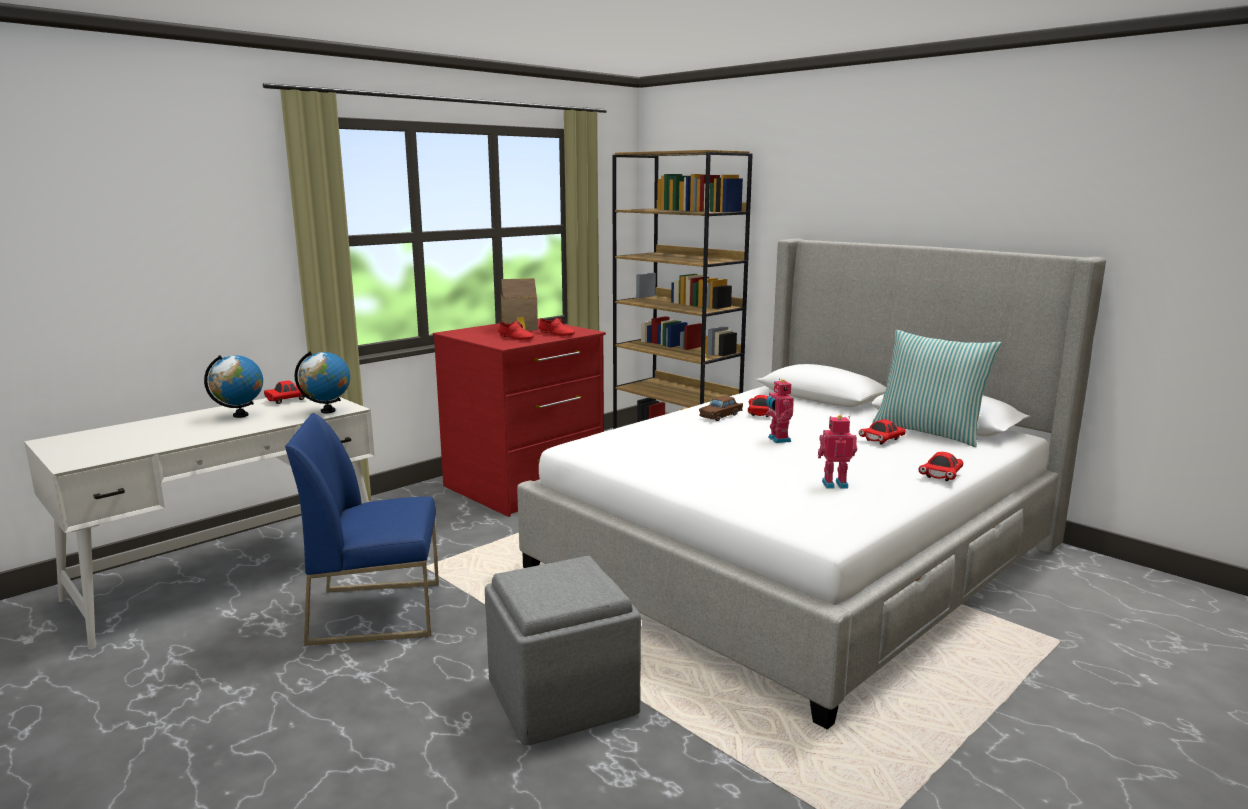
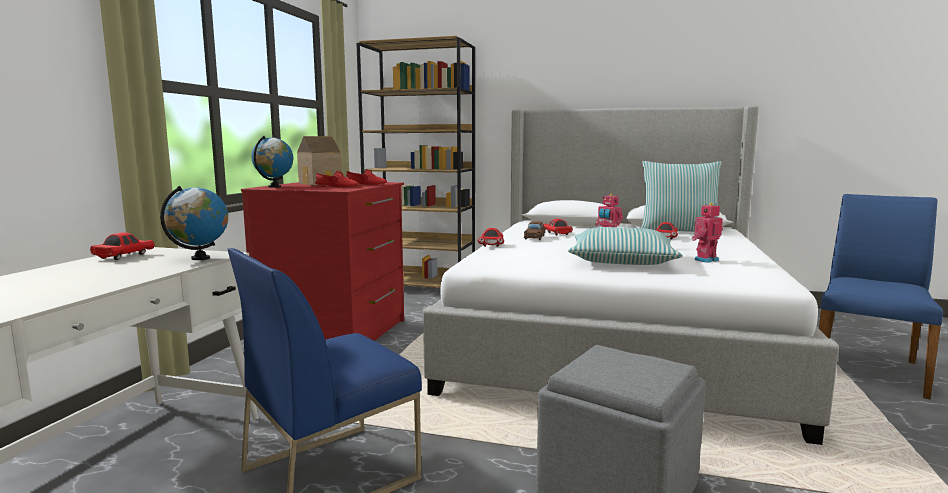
camera: 30 degrees left, 5 degrees down
globe [204,355,263,418] -> globe moved to [251,136,293,188]
red toy car [918,452,963,481] -> red toy car moved to [478,228,504,247]
none -> pillow [568,227,683,265]
none -> blue chair [819,194,943,400]

